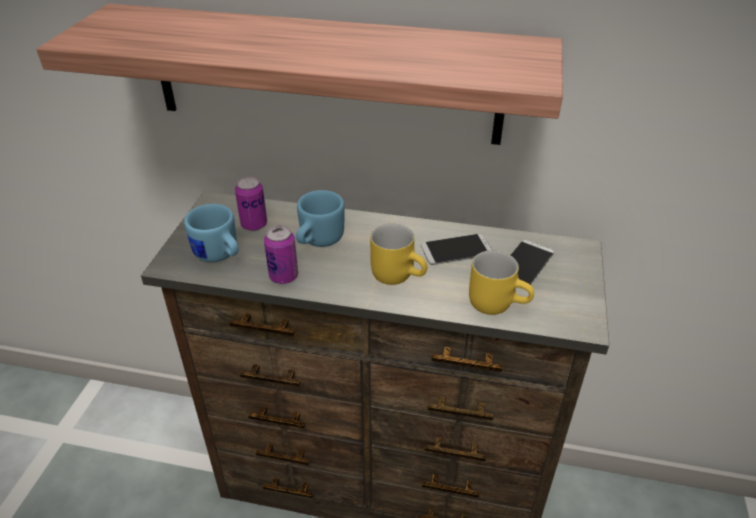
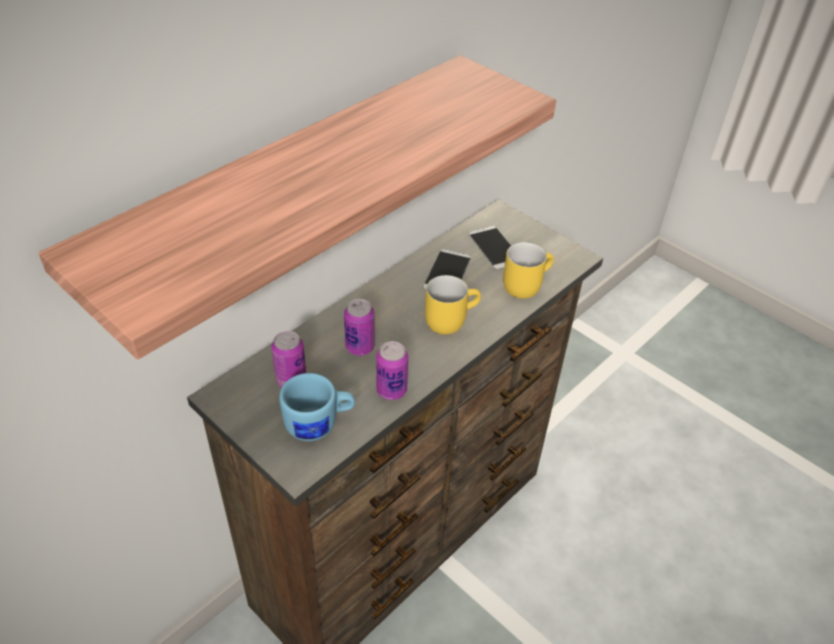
camera: 60 degrees left, 5 degrees up
blue mug [296,190,345,247] -> can [344,299,375,356]

